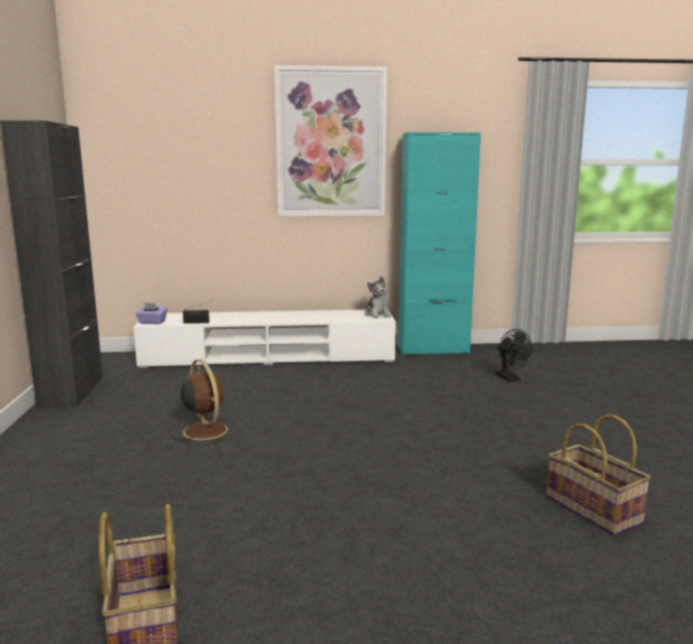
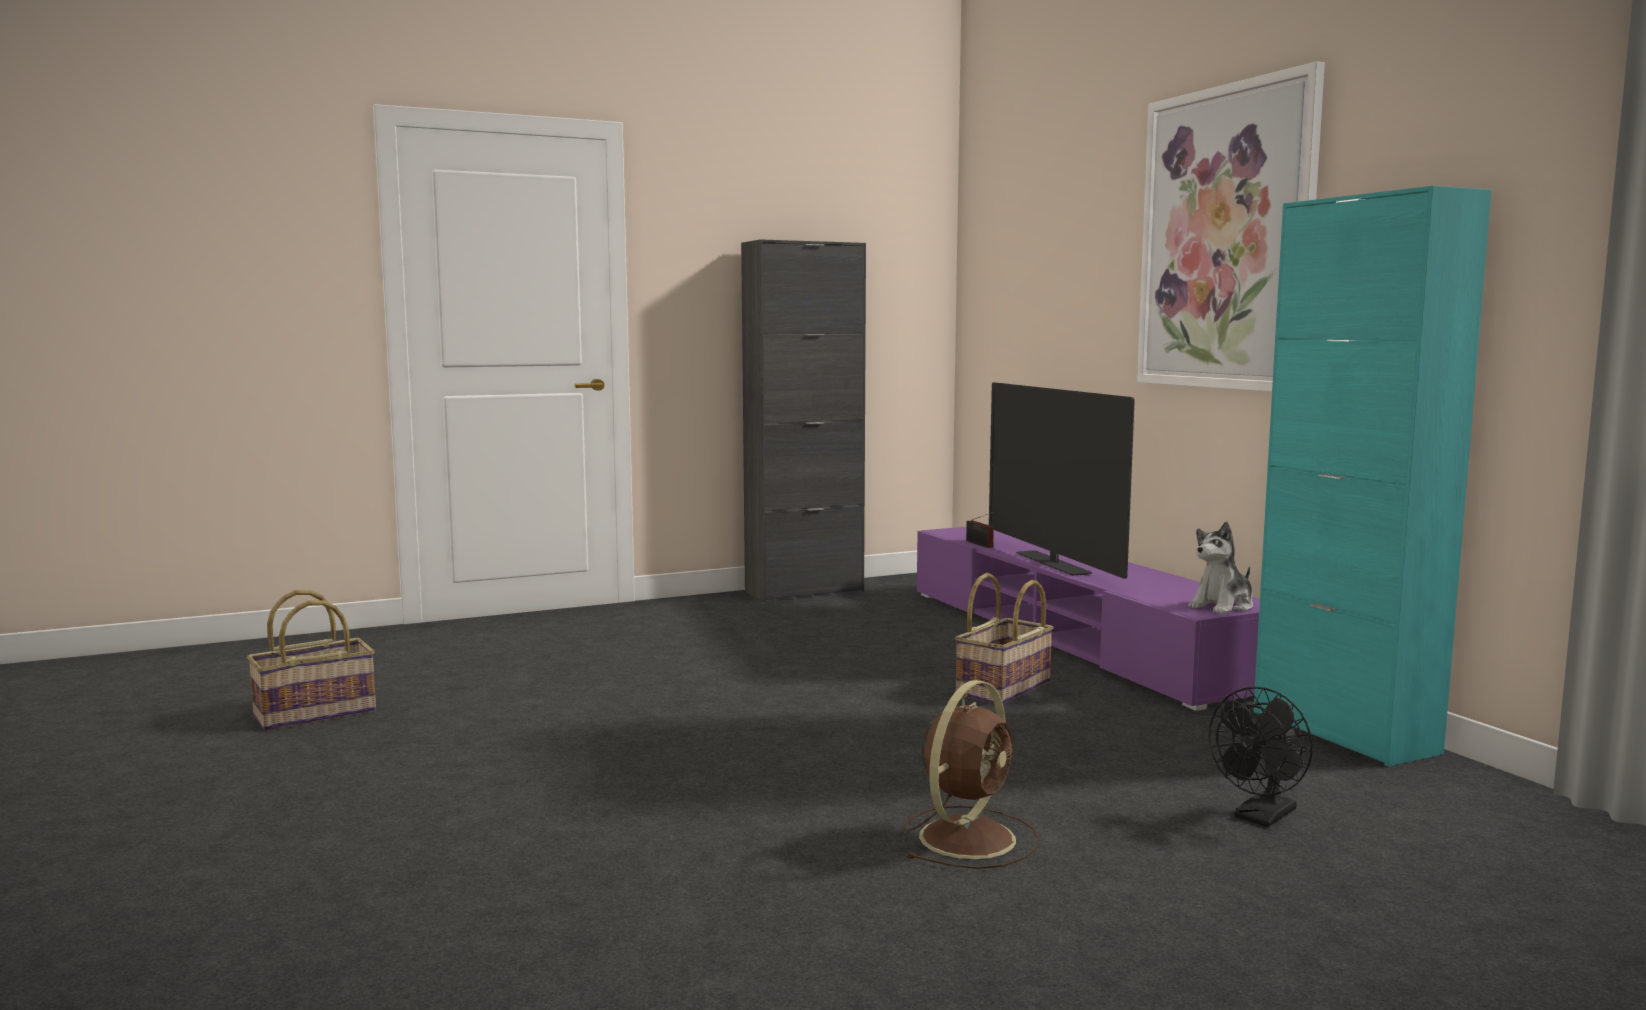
camera: 70 degrees right, 5 degrees down
white tv stand [134,310,396,368] -> purple tv stand [917,527,1260,711]
purple tissue box [136,303,167,324] -> none
brown fan [170,359,238,446] -> brown fan moved to [903,680,1040,869]
basket [546,414,651,536] -> basket moved to [955,573,1054,704]
none -> television [989,382,1135,579]

